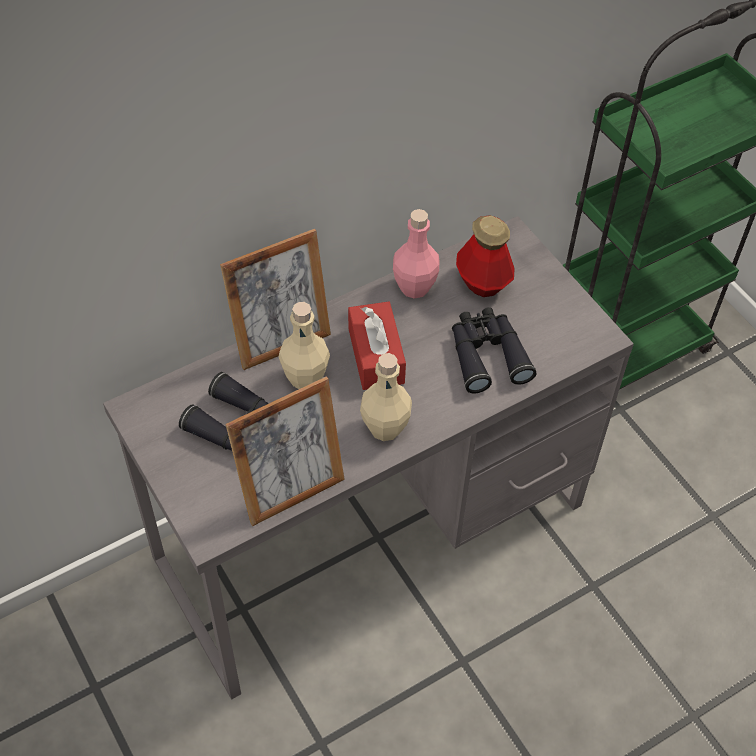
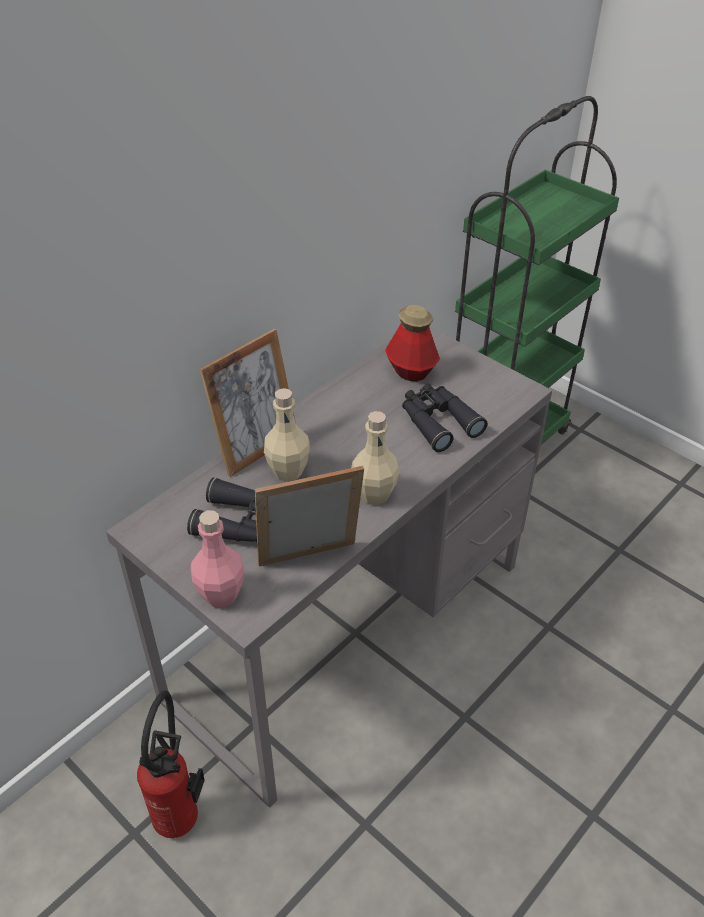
camera: 15 degrees left, 10 degrees down
picture frame [226,376,345,526] -> picture frame turned 150 degrees counterclockwise [255,466,364,566]
red tissue box [348,301,406,390] -> none
pink bottle [393,209,439,299] -> pink bottle moved to [191,510,244,608]
none -> fire extinguisher [137,691,205,838]

